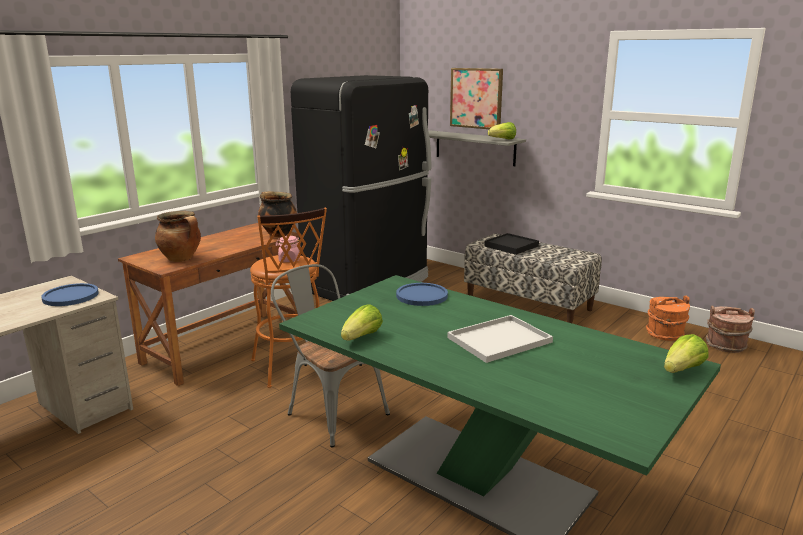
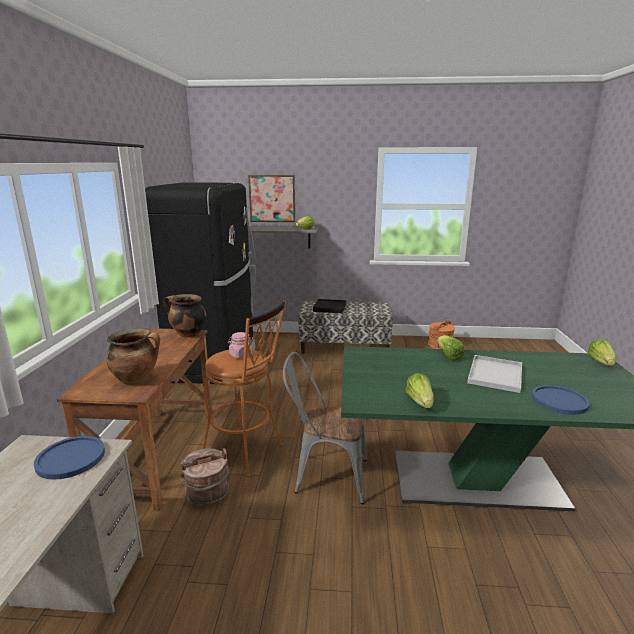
camera: 35 degrees left, 0 degrees up
blue plate [396,283,448,306] -> blue plate moved to [532,385,590,415]
brown bucket [706,306,755,353] -> brown bucket moved to [180,448,229,507]
none -> lettuce [437,335,465,360]

